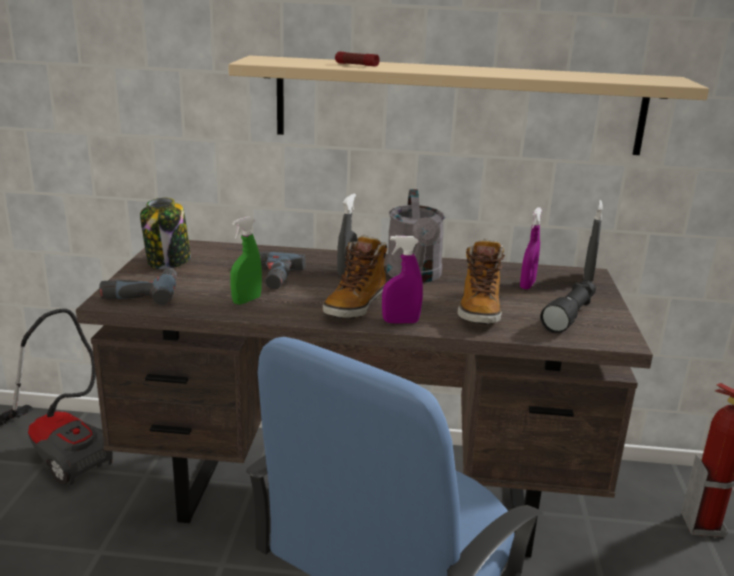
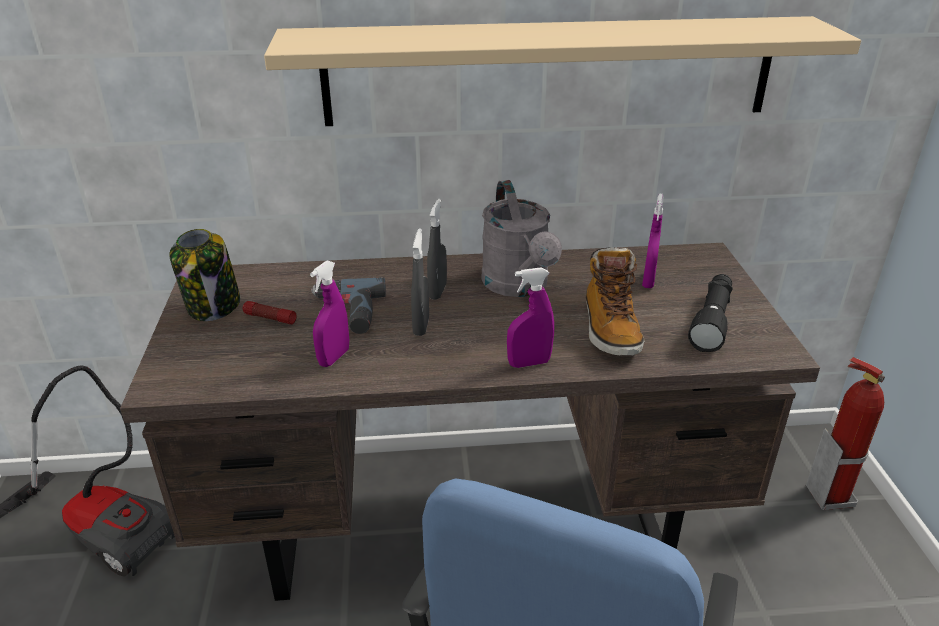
camera: 10 degrees left, 10 degrees up
power drill [99,268,177,305] -> none
green spray bottle [230,216,262,305] -> purple spray bottle [310,261,349,367]
boot [323,235,387,318] -> none
flashlight [335,52,380,67] -> flashlight moved to [243,301,297,324]
grey spray bottle [583,200,603,282] -> grey spray bottle moved to [411,228,429,336]

